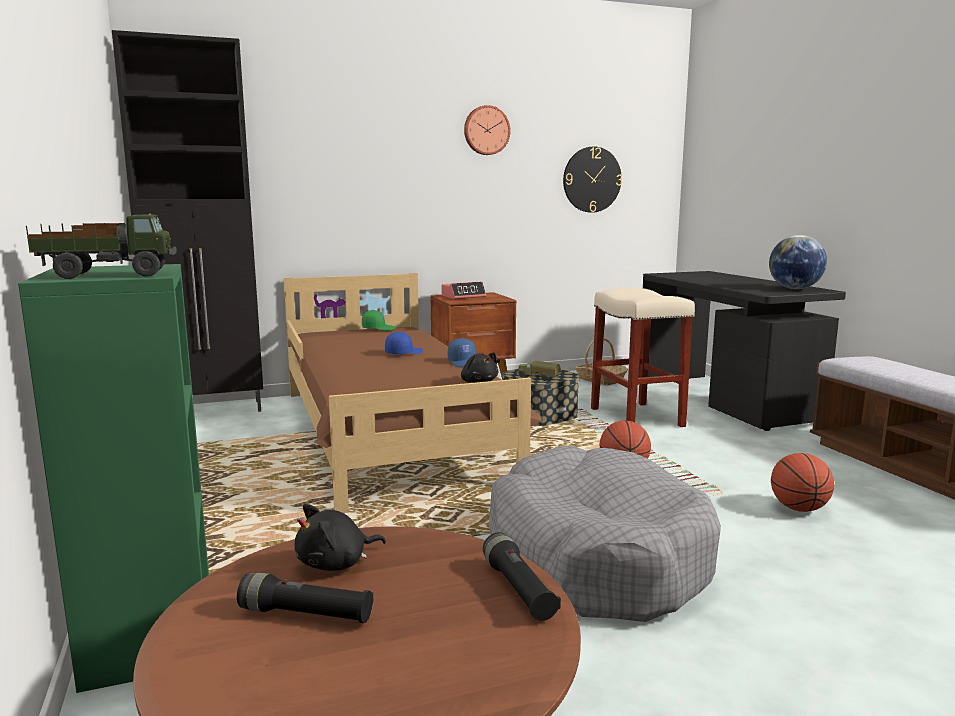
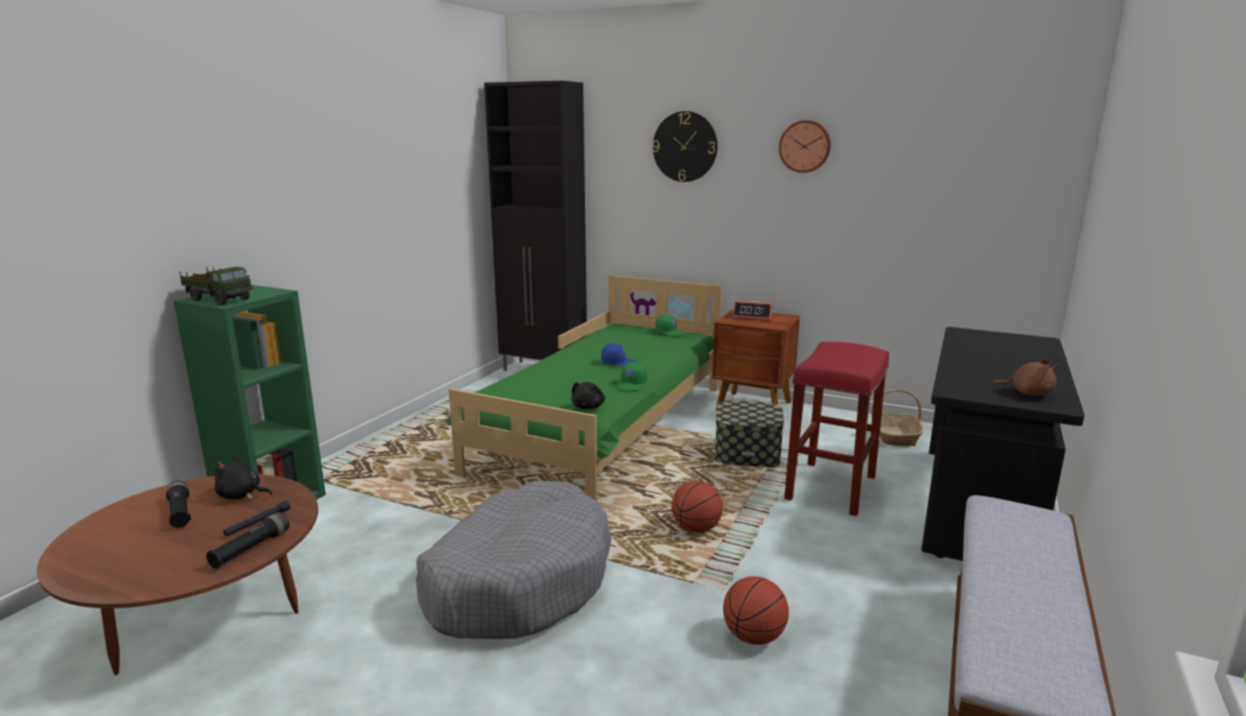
camera: 45 degrees right, 5 degrees up
brown bed [284,273,541,513] -> green bed [446,275,722,501]
blue cap [448,338,476,367] -> green cap [616,362,647,391]
toy truck [516,361,561,381] -> none
wall clock [563,146,622,213] -> wall clock moved to [652,111,718,182]
beige stool [591,288,695,427] -> red stool [784,342,889,516]
globe [769,235,827,289] -> brown plush toy [992,359,1058,396]
none -> black flashlight [223,500,291,536]

